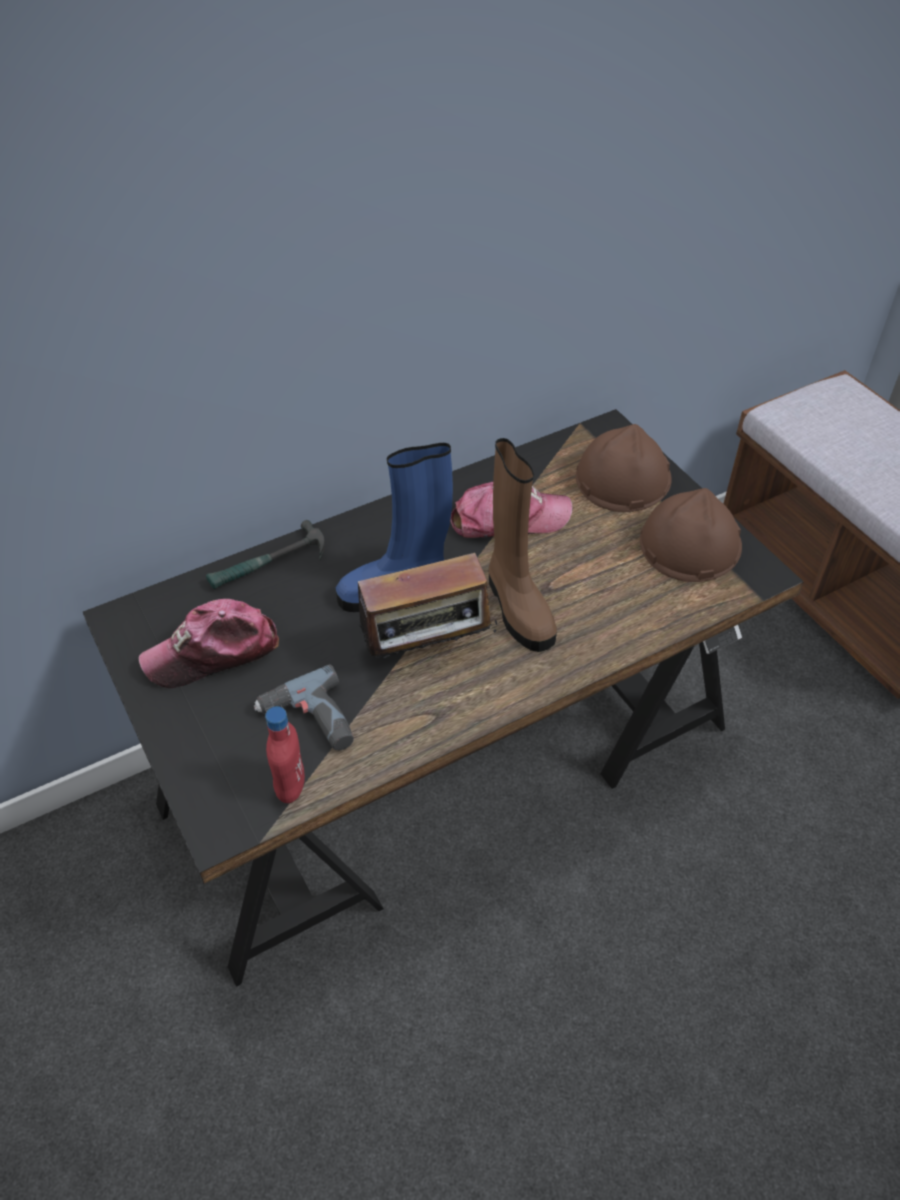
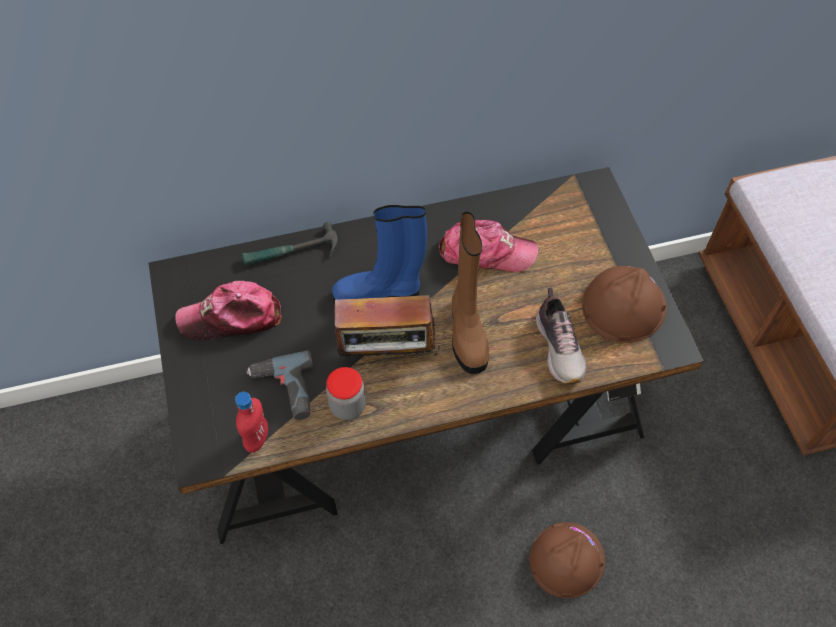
camera: 15 degrees right, 10 degrees up
brown hard hat [576,424,672,512] -> brown hard hat moved to [530,522,605,598]
none -> jar [326,367,366,420]
none -> shoe [536,287,586,384]

